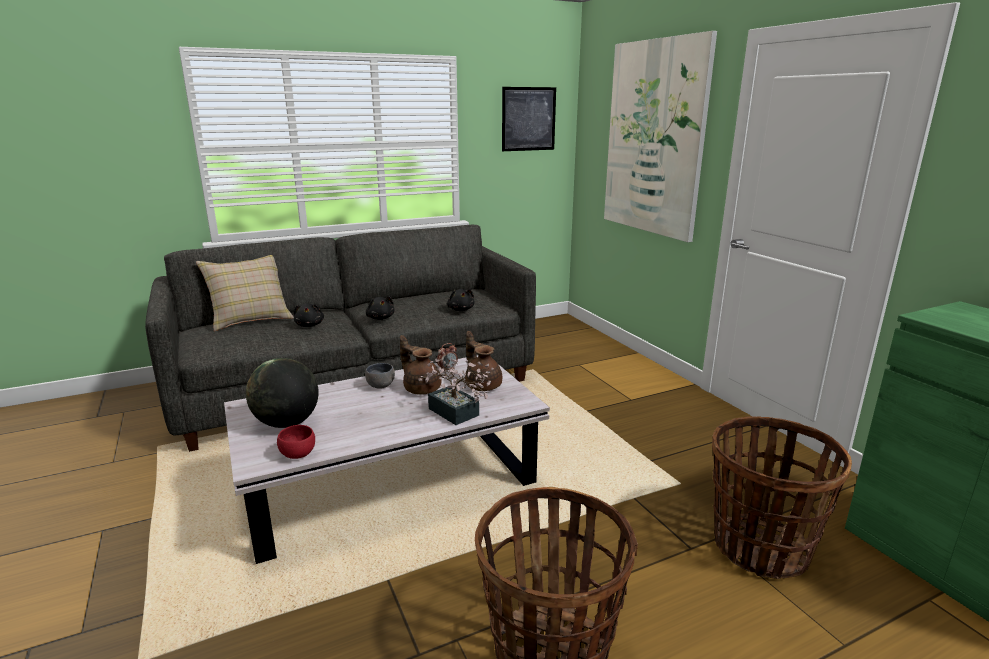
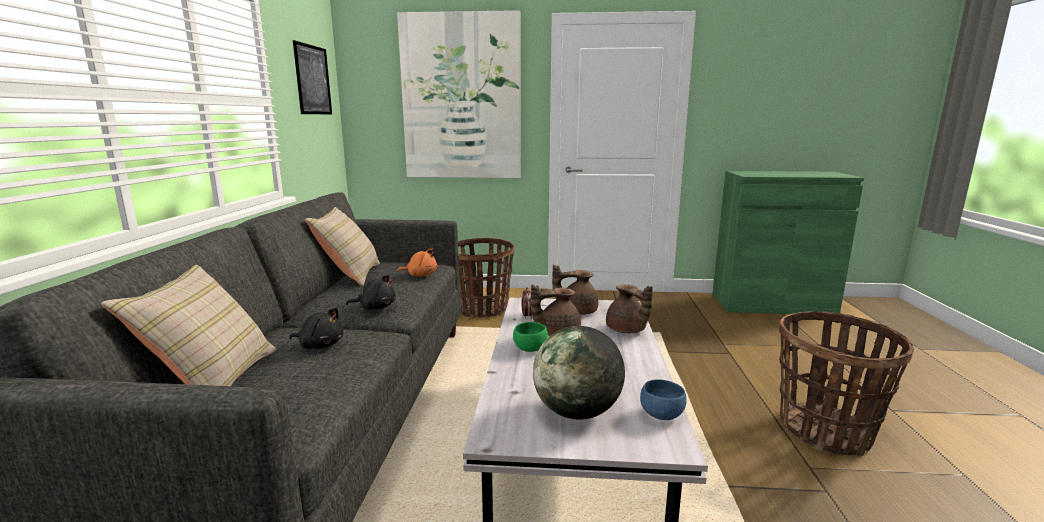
camera: 60 degrees left, 5 degrees down
red bowl [277,425,315,459] -> blue bowl [640,379,687,420]
grey bowl [365,363,395,389] -> green bowl [513,322,548,352]
potted plant [418,358,494,425] -> brown teapot [606,285,653,333]
black plush toy [447,289,474,311] -> orange plush toy [397,248,437,277]
basket [712,416,852,579] -> basket moved to [458,238,515,318]
none -> beige pillow [305,207,380,286]

